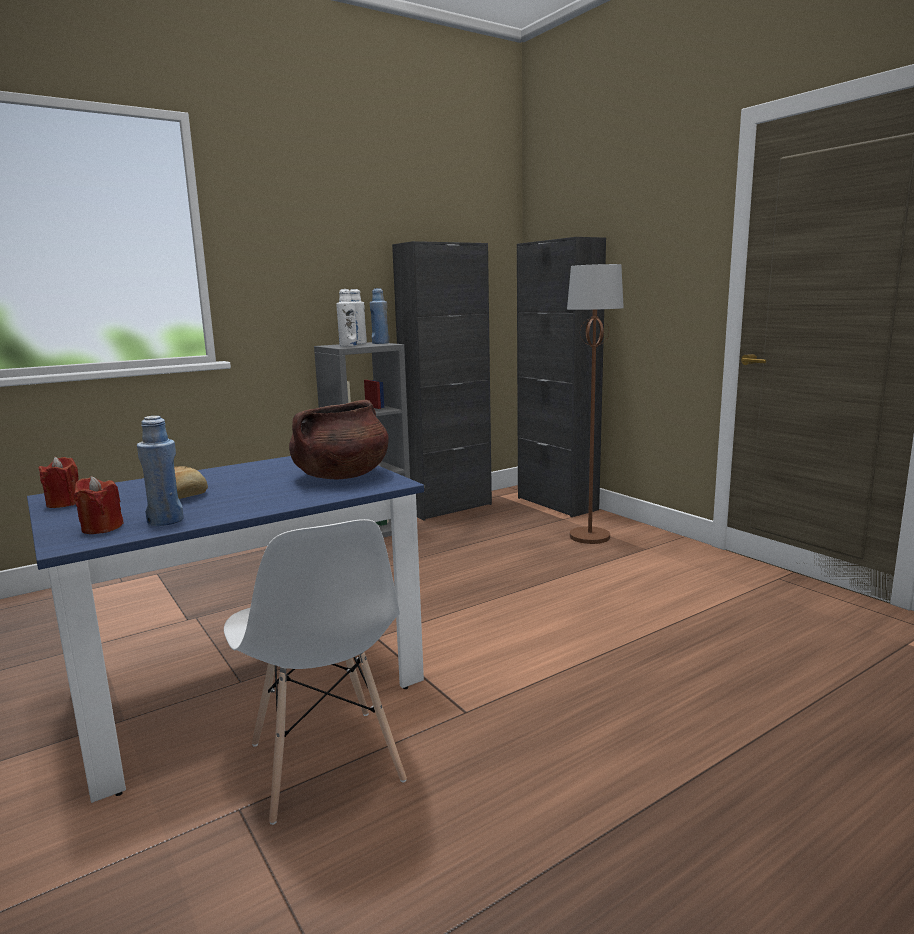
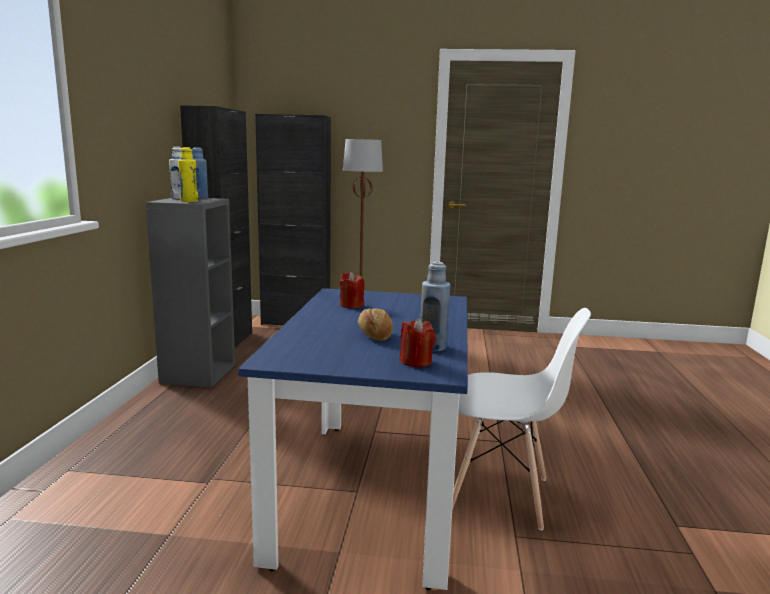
camera: 50 degrees left, 0 degrees up
red candle [38,457,79,508] -> red candle moved to [340,272,365,308]
brown cooking pot [289,400,389,479] -> none
white bottle [336,289,357,346] -> yellow bottle [178,147,198,202]

